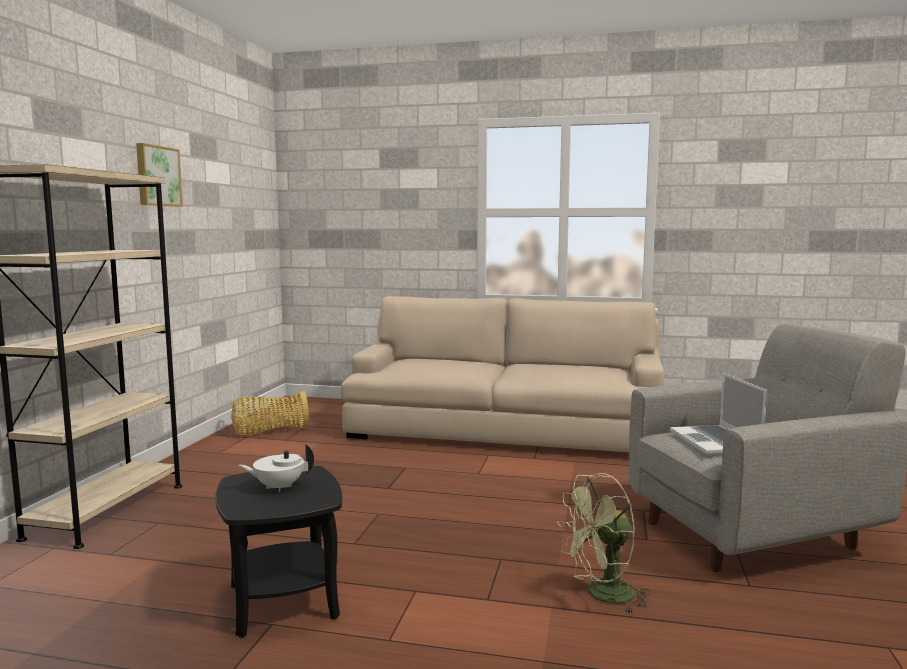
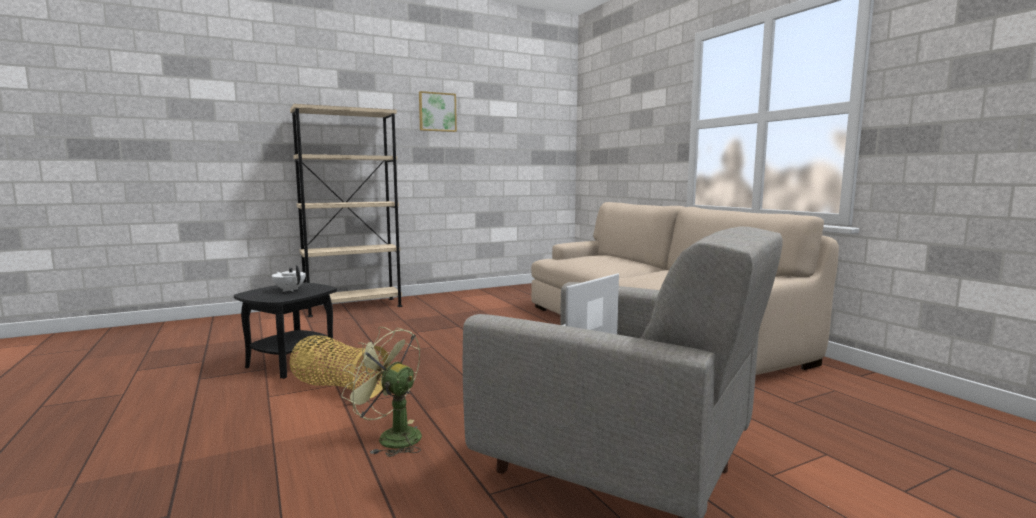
camera: 50 degrees right, 0 degrees up
basket [231,391,309,435] -> basket moved to [290,335,390,399]

